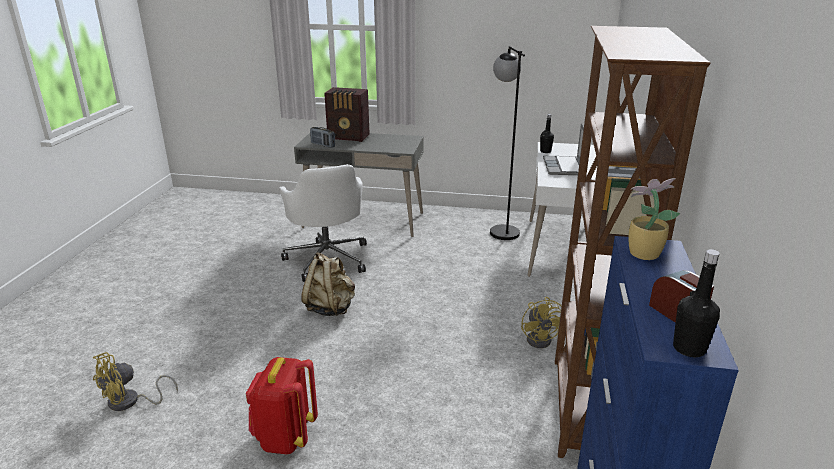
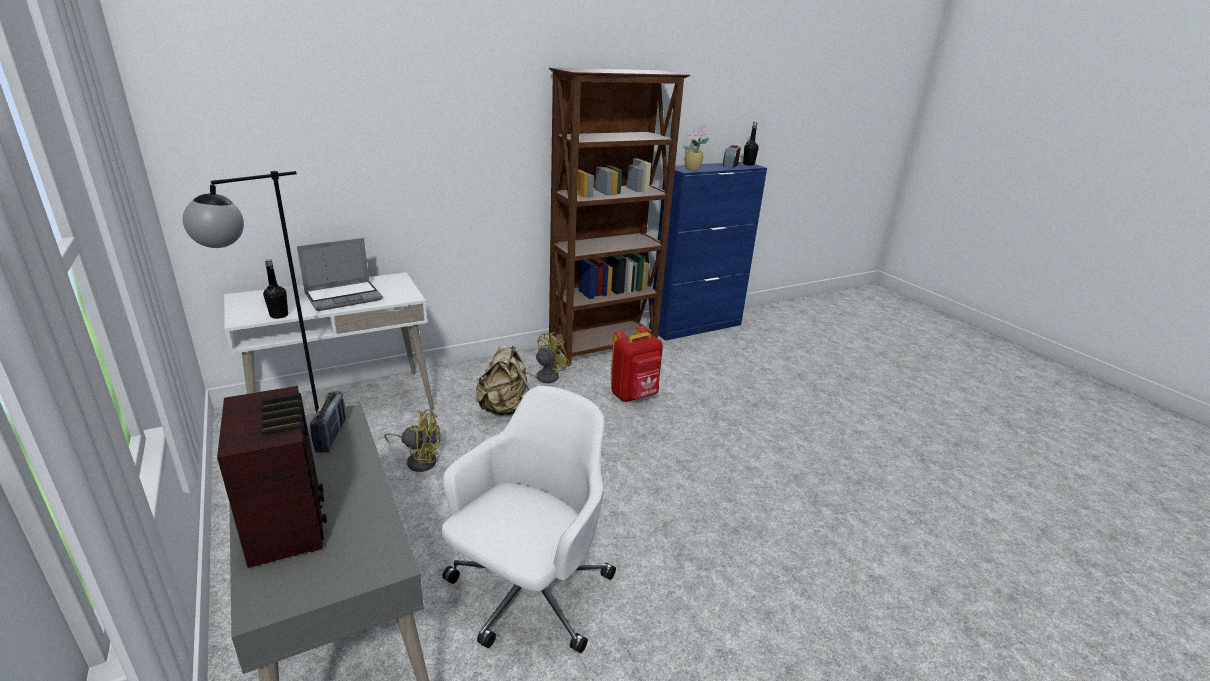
camera: 130 degrees left, 0 degrees up
yellow fan [93,352,178,411] -> yellow fan moved to [384,409,441,472]
red backpack [246,357,318,454] -> red backpack moved to [611,326,663,402]
beige backpack [301,252,355,316] -> beige backpack moved to [476,345,530,415]
radio [310,127,335,148] -> radio moved to [310,391,346,453]

